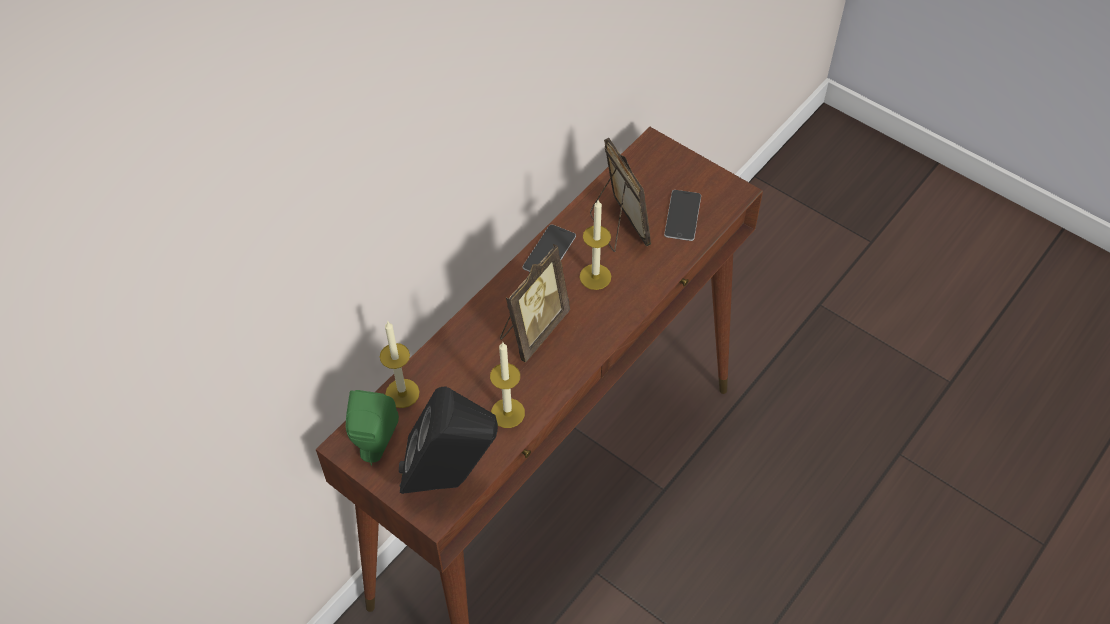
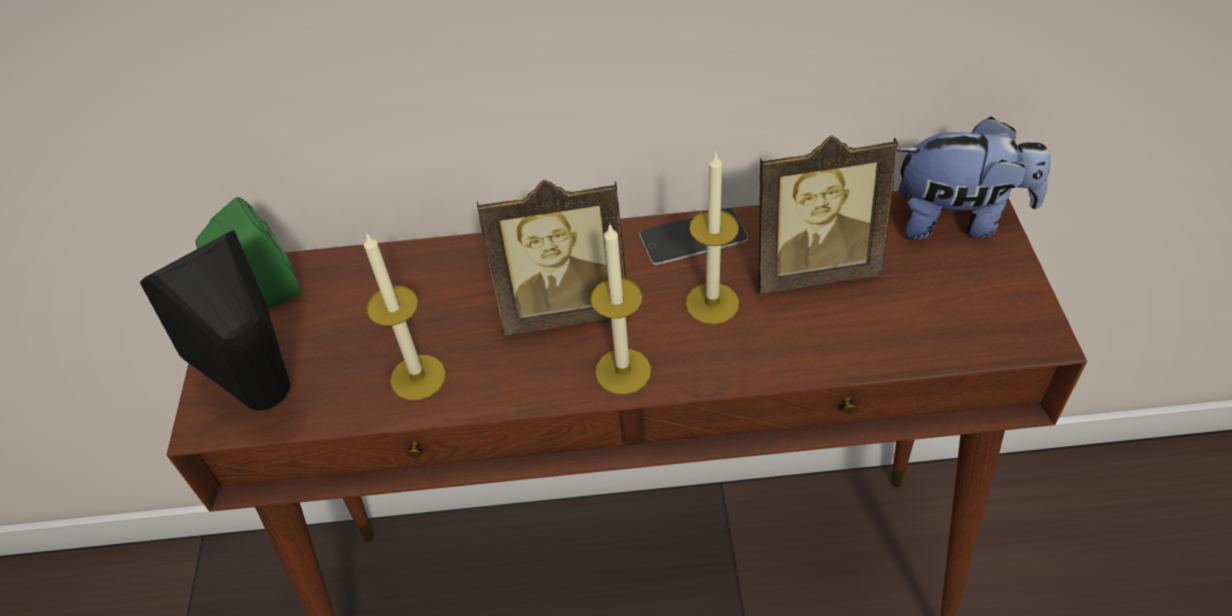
camera: 50 degrees right, 5 degrees down
candle [380,322,419,408] -> candle moved to [591,225,651,394]
picture frame [590,138,651,252] -> picture frame turned 60 degrees clockwise [758,135,898,294]
phone [664,190,701,241] -> none
none -> plush toy [897,116,1051,240]

